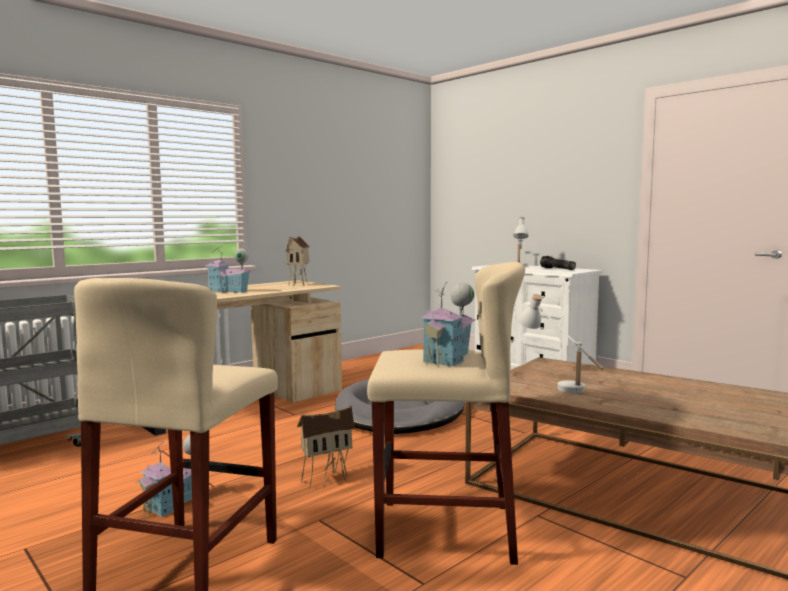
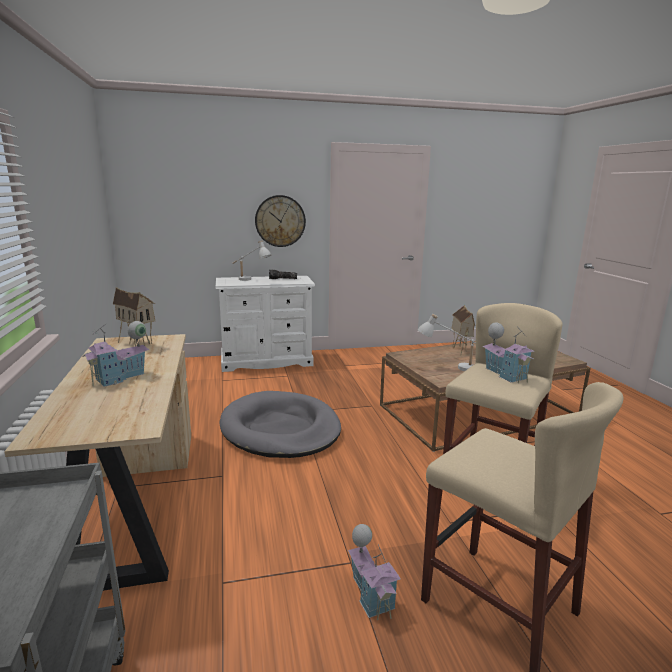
camera: 60 degrees left, 10 degrees up
toy house [297,406,355,490] -> toy house moved to [452,305,475,356]
none -> wall clock [255,195,306,247]

